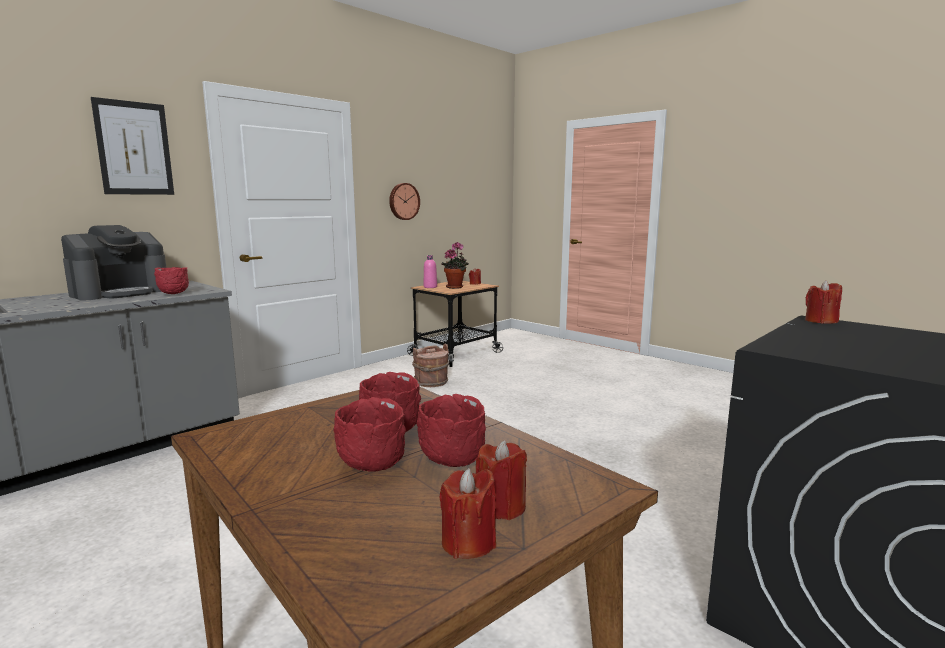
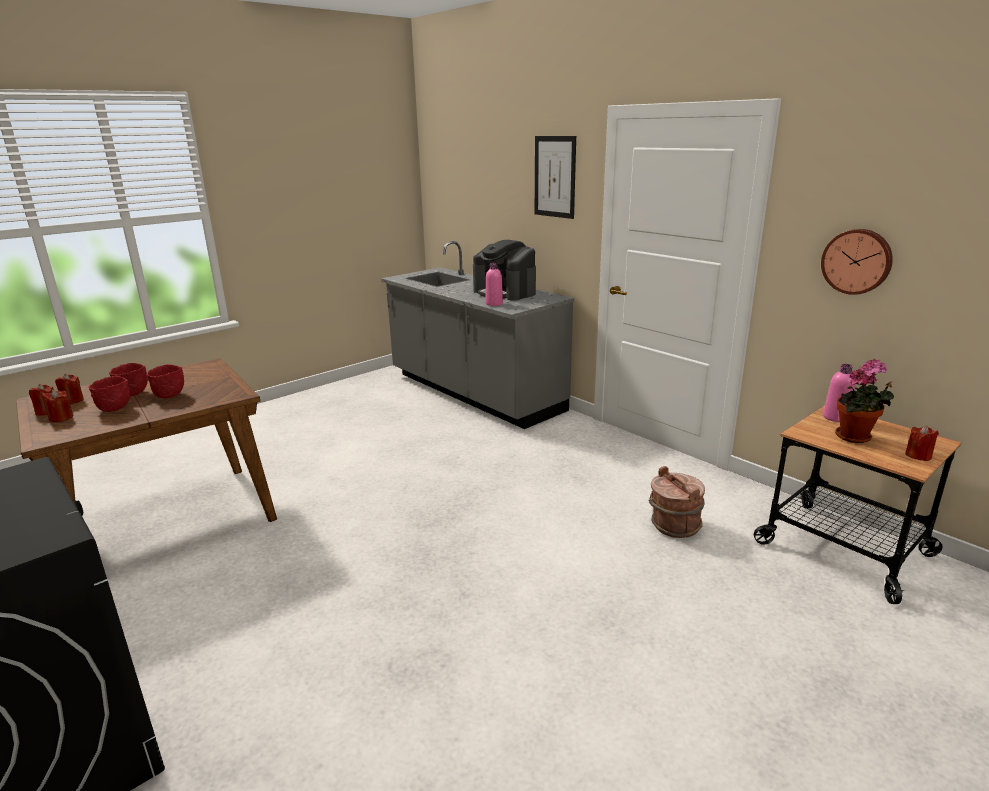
camera: 95 degrees right, 10 degrees up
red bowl [154,267,189,294] -> pink bottle [485,263,503,306]
red candle [805,281,842,324] -> red candle moved to [55,374,84,404]

